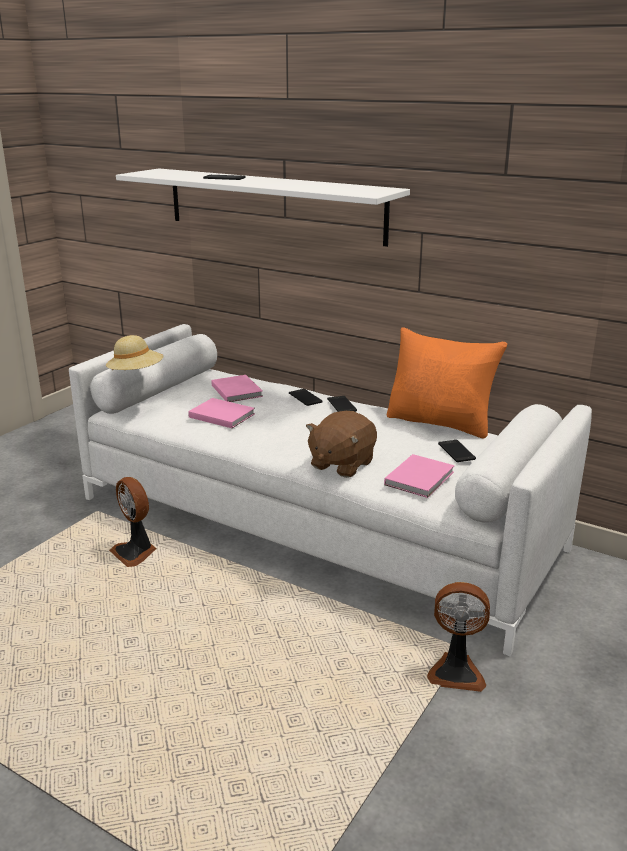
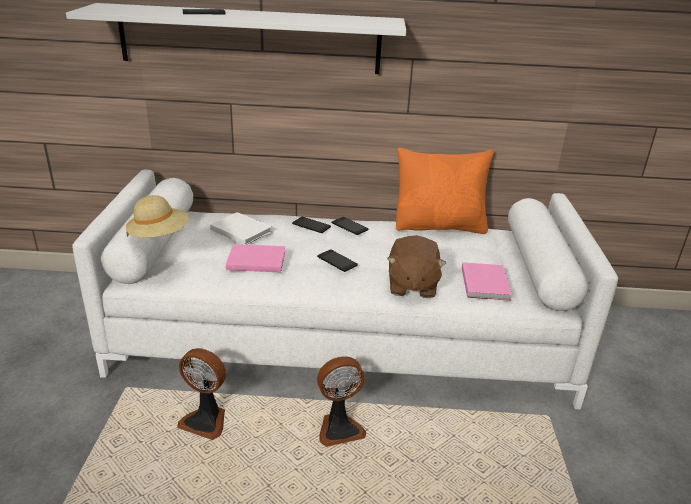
camera: 30 degrees left, 5 degrees up
pink book [211,375,263,402] -> white book [210,212,272,245]
fan [427,582,490,692] -> fan moved to [317,356,366,447]
phone [438,440,476,462] -> phone moved to [317,249,358,272]

